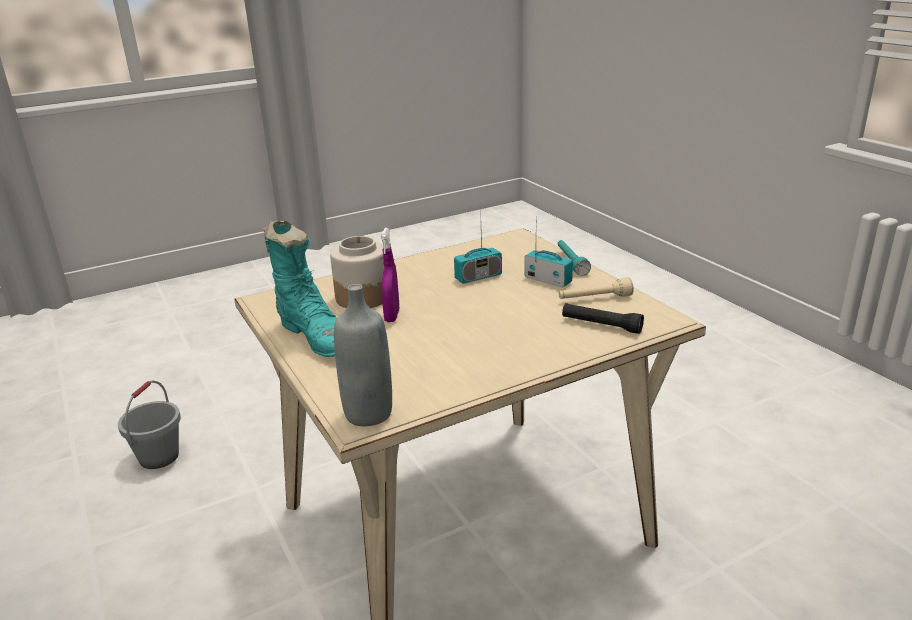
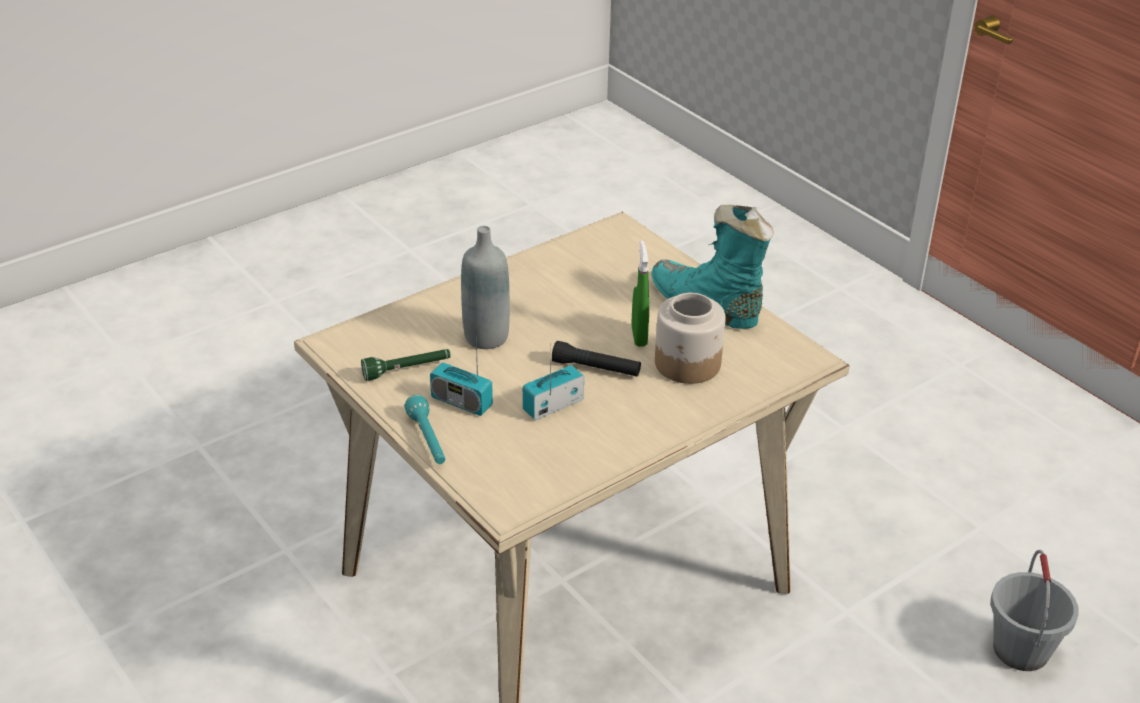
camera: 170 degrees right, 10 degrees up
grey bottle [334,284,392,426] -> grey bottle moved to [461,226,510,349]
purple spray bottle [381,228,399,322] -> green spray bottle [632,240,649,347]
beige flashlight [559,278,634,299] -> green flashlight [361,349,451,381]
black flashlight [562,303,644,334] -> black flashlight moved to [552,341,641,377]

